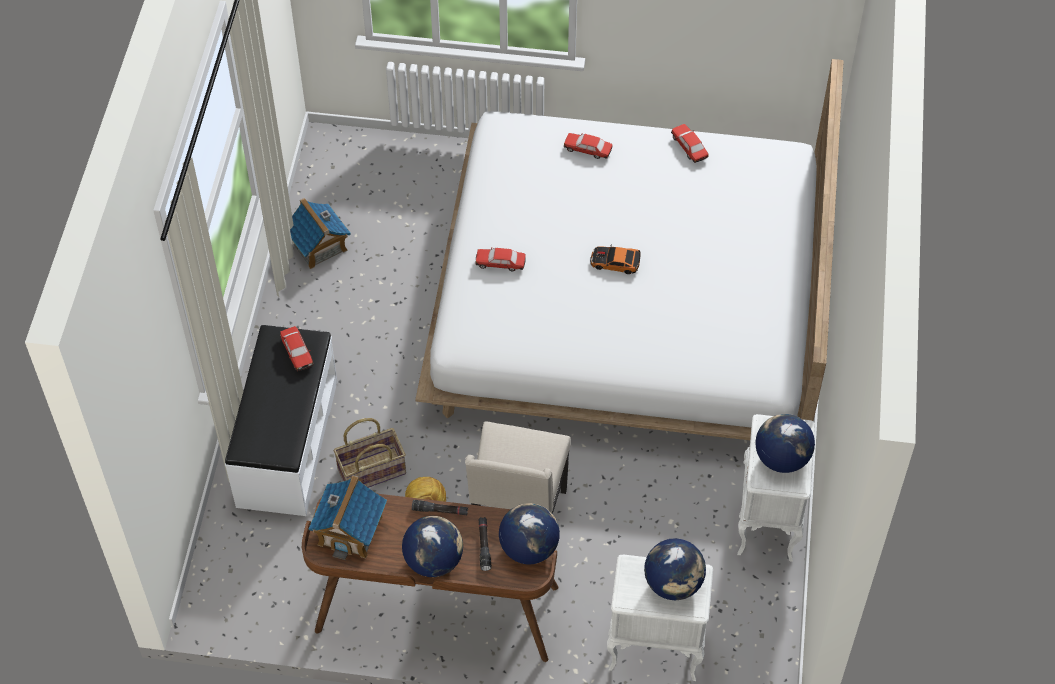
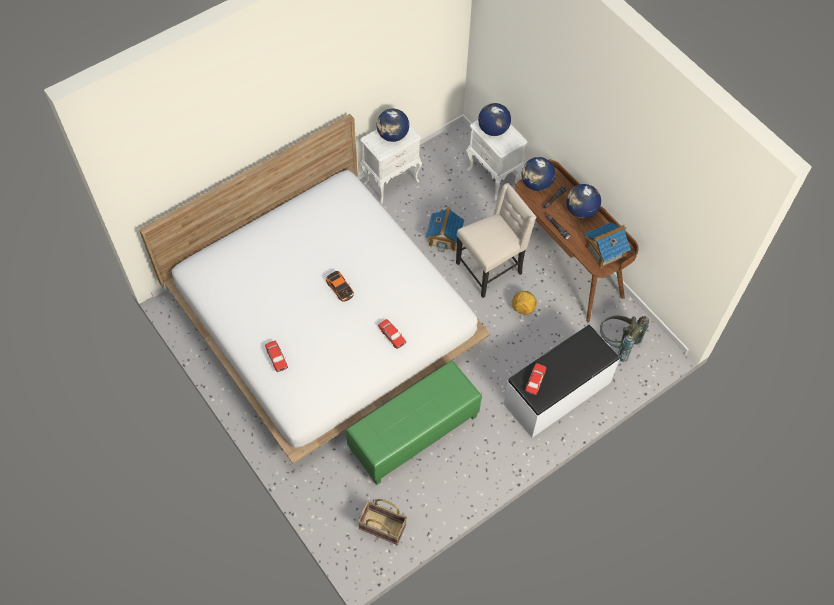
camera: 135 degrees left, 5 degrees up
toy house [290,198,351,269] -> toy house moved to [426,207,464,252]
basket [334,418,406,488] -> basket moved to [358,499,407,545]
toy car [671,124,709,163] -> none
none -> green ottoman [346,360,482,485]
none -> grey backpack [600,315,649,362]

